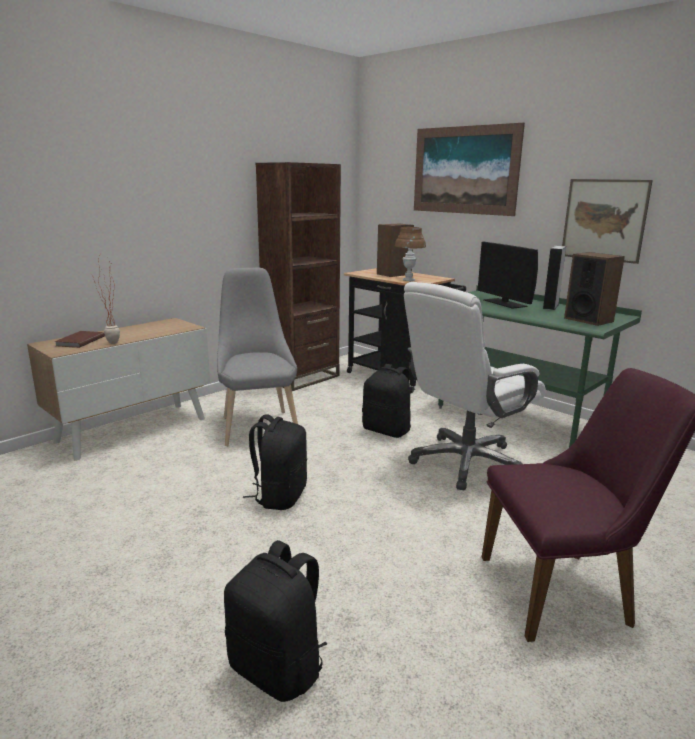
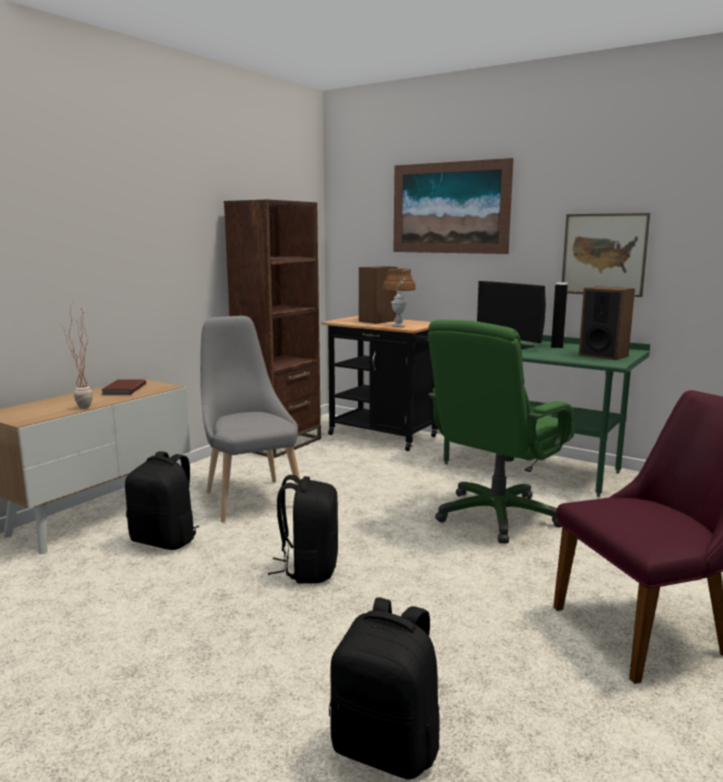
camera: 10 degrees left, 5 degrees down
brown book [54,331,105,348] -> brown book moved to [101,379,146,395]
black backpack [362,364,411,438] -> black backpack moved to [125,451,200,550]
white office chair [404,282,546,490] -> green office chair [428,320,574,543]

